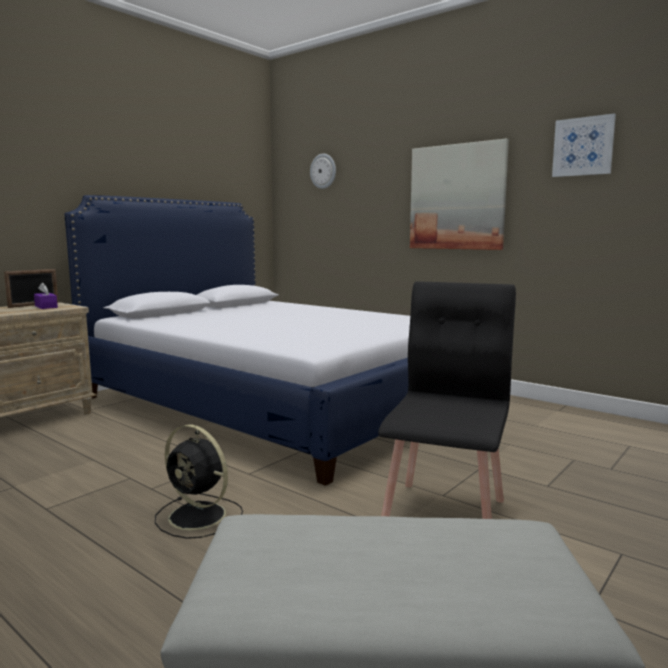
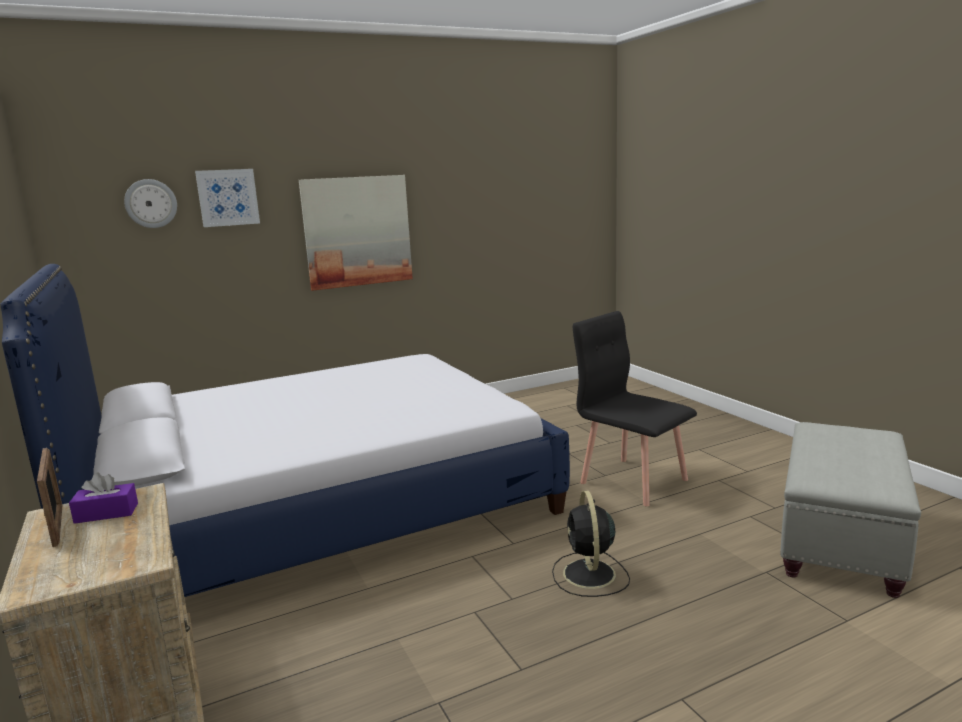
camera: 65 degrees left, 5 degrees up
black fan [155,425,243,539] -> black fan turned 120 degrees clockwise [552,490,630,597]
picture [552,113,616,177] -> picture moved to [195,169,260,227]

